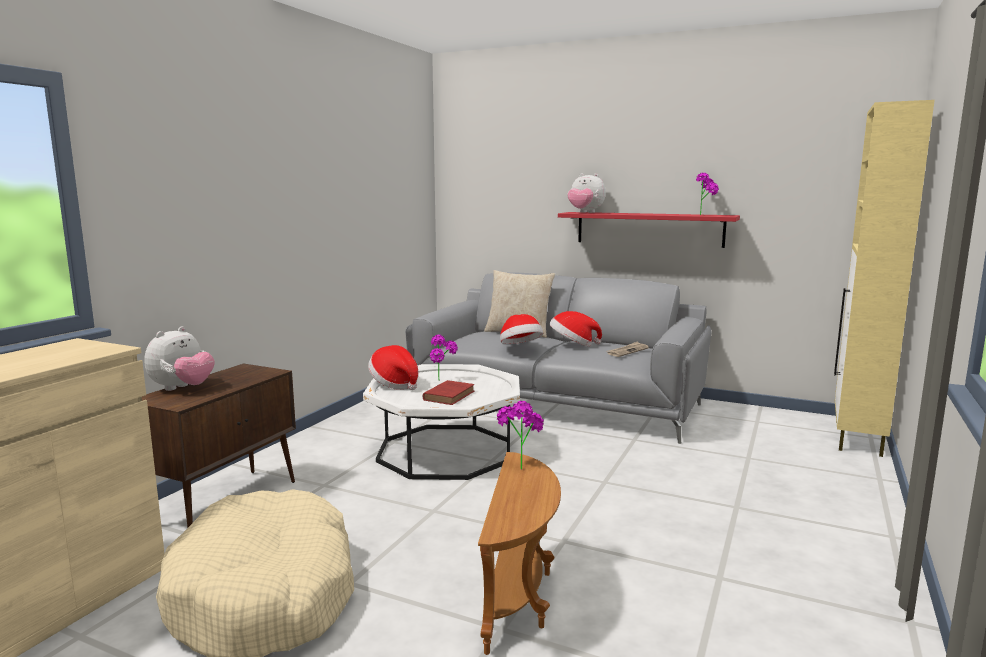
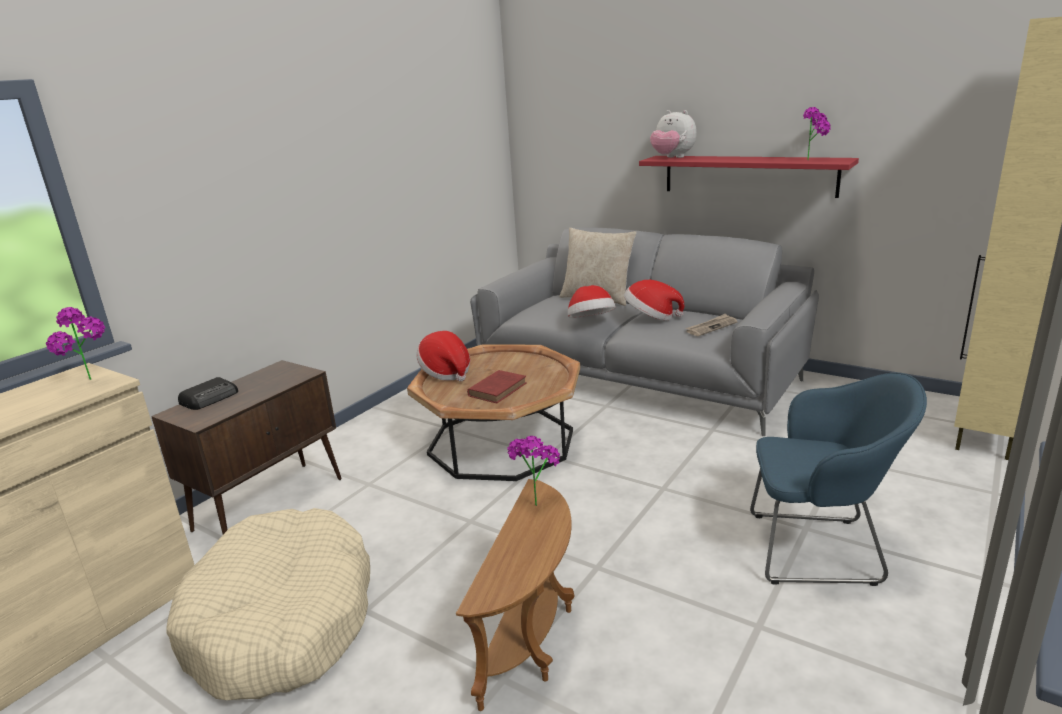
camera: 10 degrees right, 10 degrees up
plush toy [144,327,215,391] -> radio [178,377,238,410]
white coffee table [363,364,520,480] -> brown coffee table [407,345,580,481]
potted plant [430,334,458,381] -> potted plant moved to [46,307,105,380]
none -> blue armchair [750,373,927,586]

